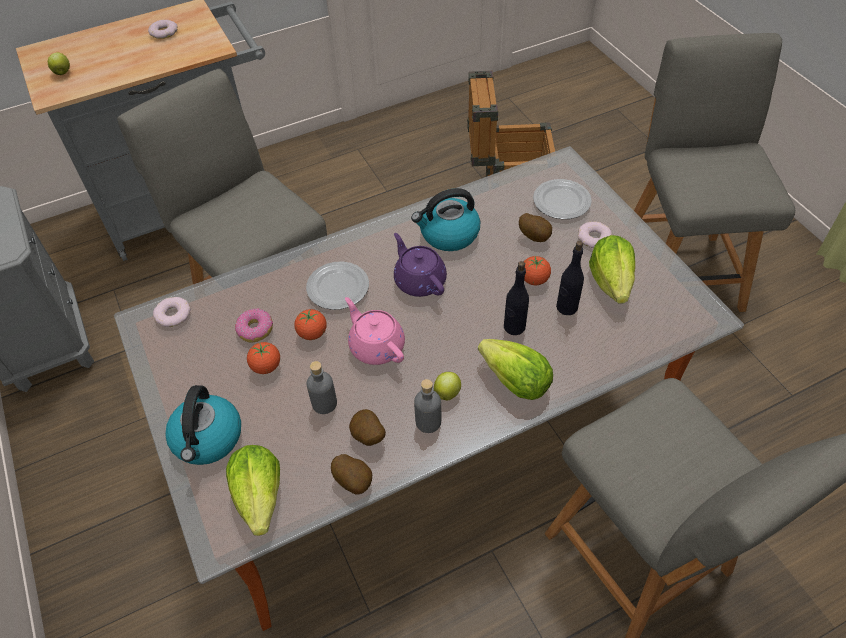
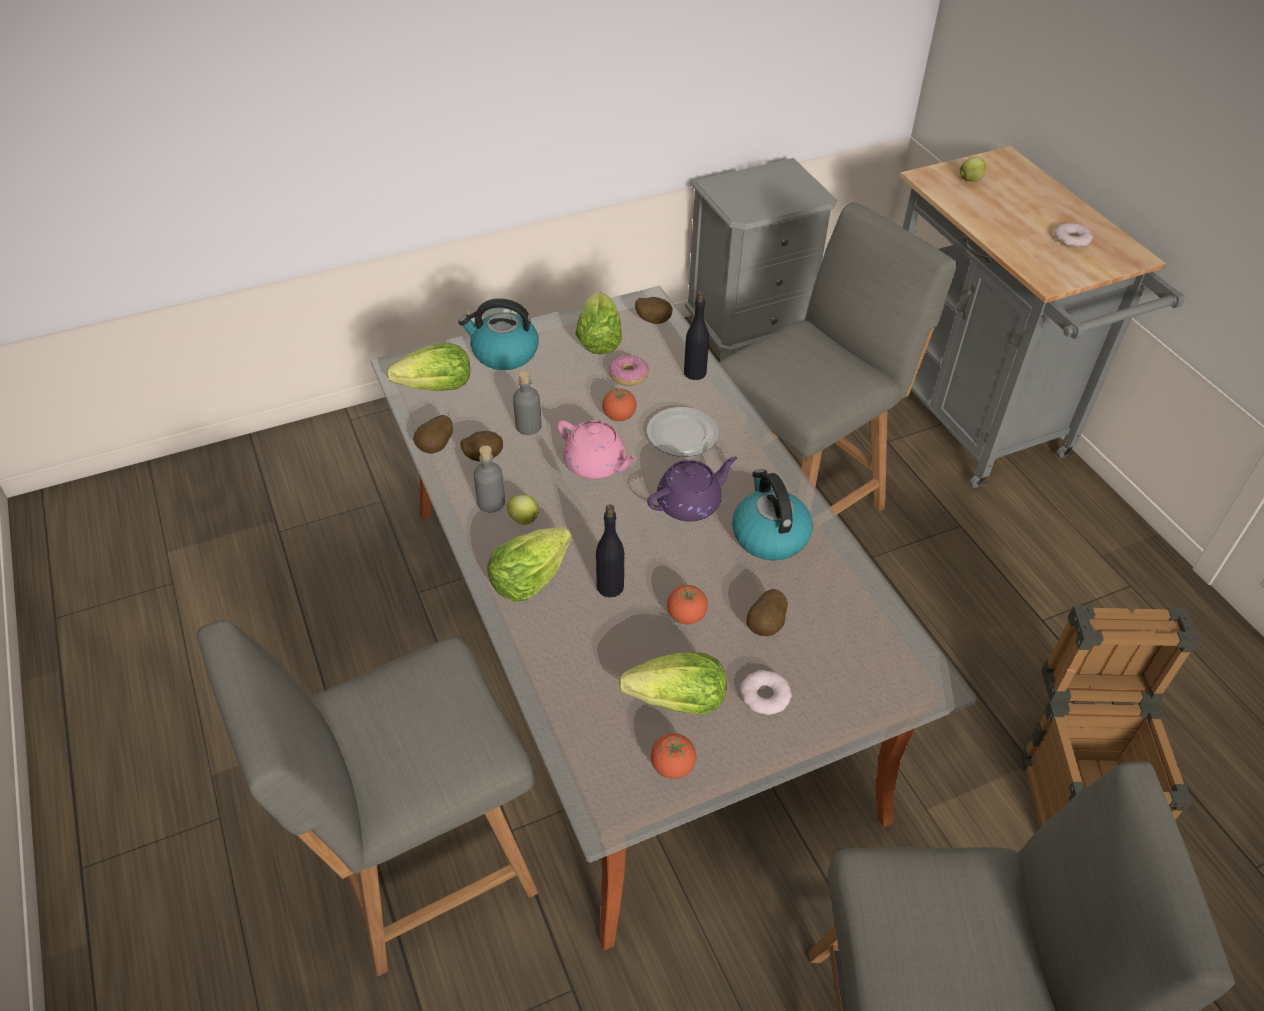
camera: 90 degrees right, 5 degrees down
donut [153,297,191,327] -> potato [635,297,673,324]
tomato [247,342,280,374] -> tomato moved to [651,733,696,779]
pink teapot [345,297,405,365] -> pink teapot turned 75 degrees clockwise [557,420,638,479]
plate [533,179,592,219] -> none
black bottle [556,241,584,315] -> black bottle moved to [684,291,709,380]
none -> lettuce [575,292,622,354]

